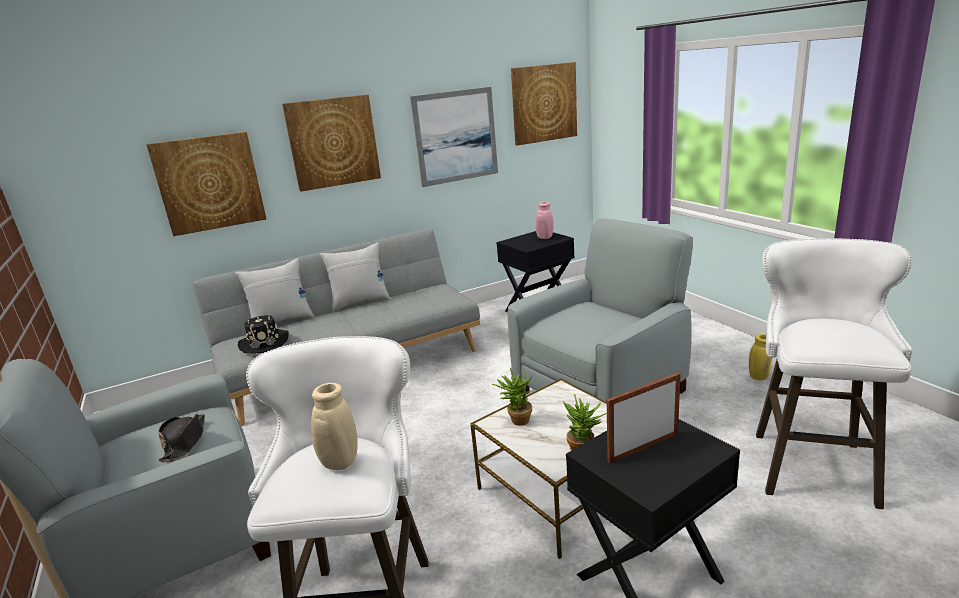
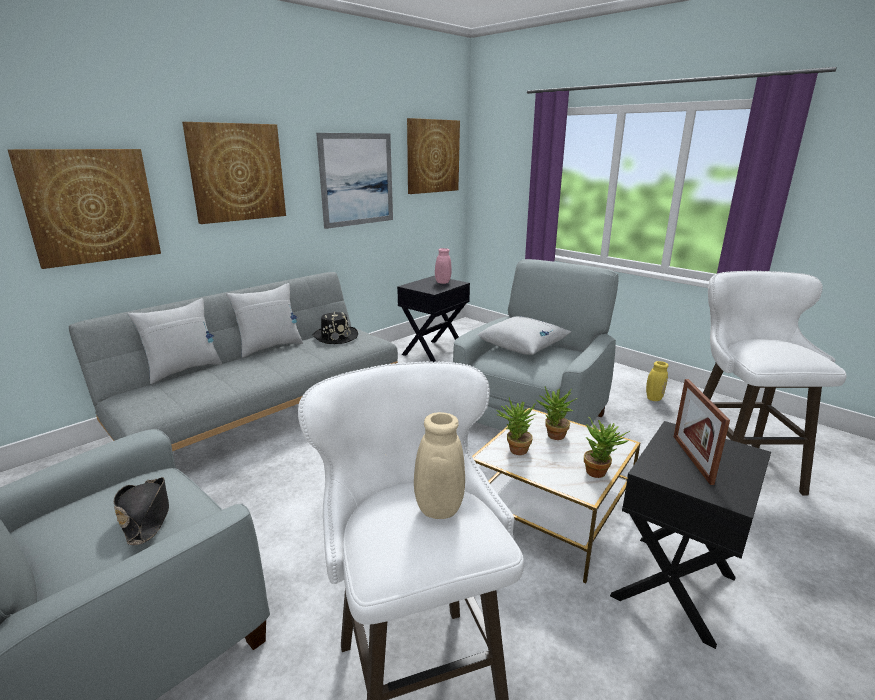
camera: 20 degrees left, 0 degrees up
black hat [238,315,289,354] -> black hat moved to [313,311,358,344]
picture frame [607,372,680,463] -> picture frame turned 45 degrees counterclockwise [673,379,730,485]
none -> grey pillow [477,316,571,355]
none -> potted plant [536,386,577,440]

